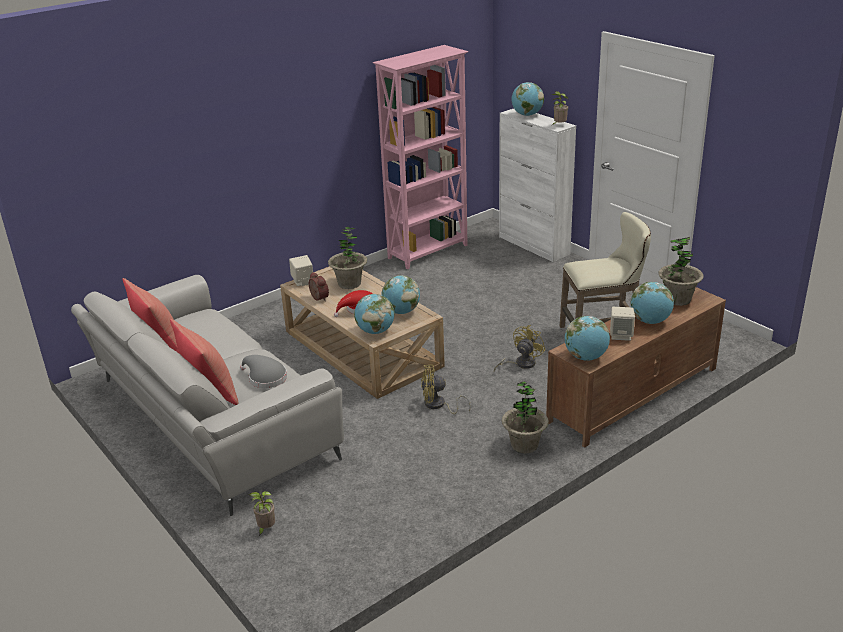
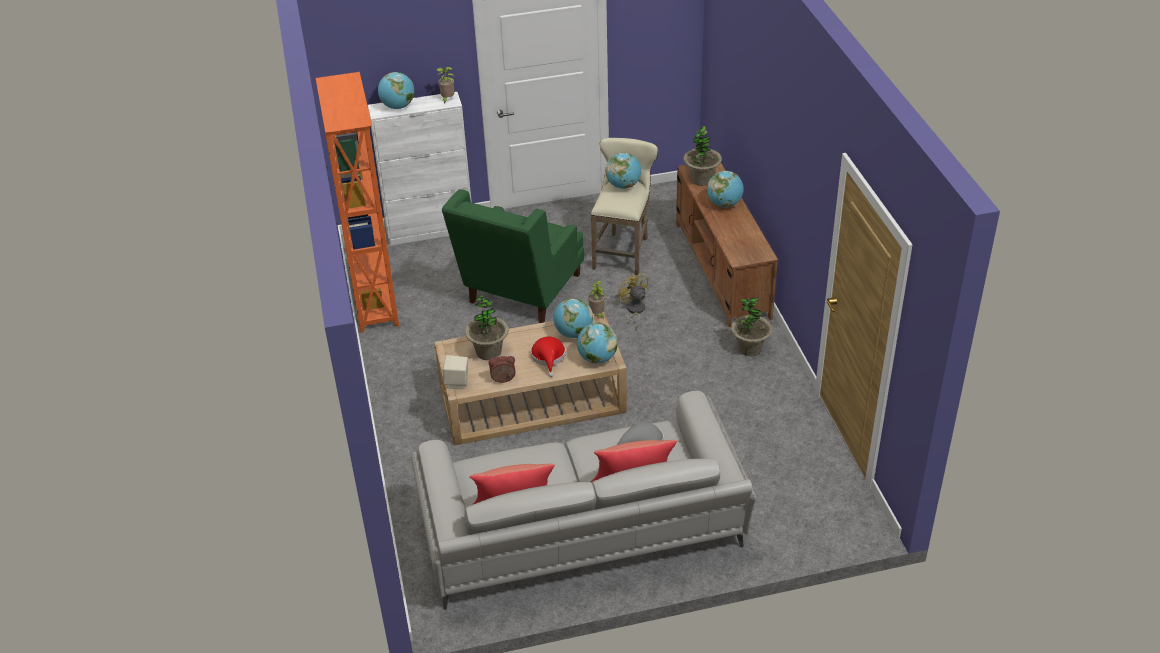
camera: 65 degrees left, 10 degrees up
potted plant [249,491,275,536] -> potted plant moved to [588,281,605,320]
pink bookcase [373,45,469,269] -> orange bookcase [316,72,399,333]
yellow fan [421,365,471,414] -> none
globe [565,316,610,361] -> globe moved to [605,153,641,189]
beige speaker [610,307,635,341] -> none
none -> green armchair [442,189,584,323]

